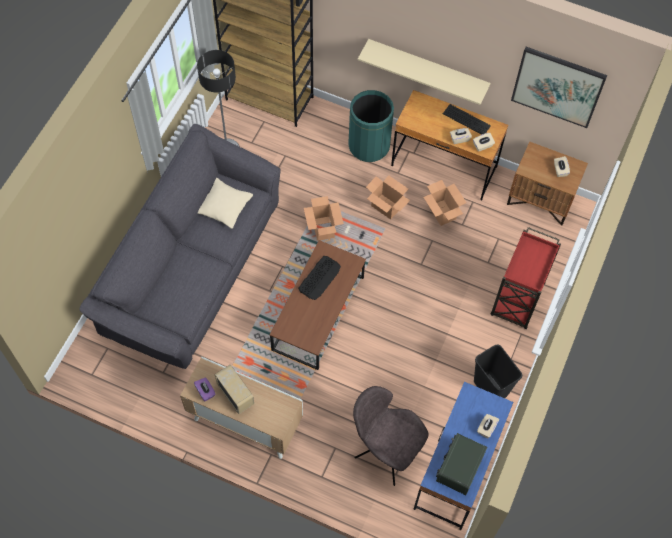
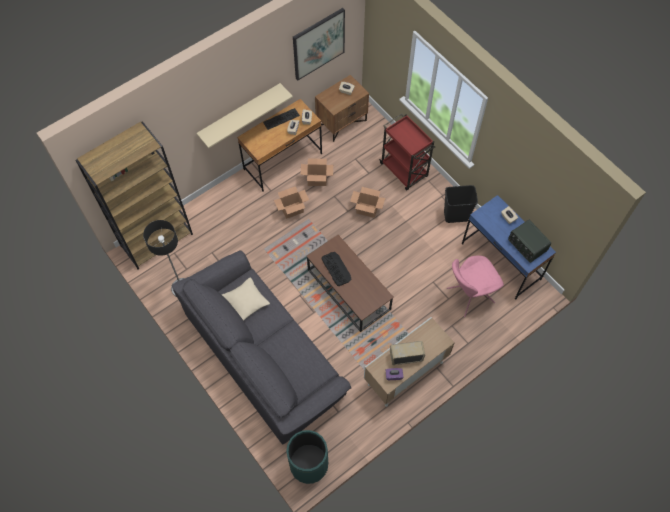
camera: 60 degrees left, 0 degrees up
cardboard box [304,196,344,241] -> cardboard box moved to [350,187,385,218]
green trash can [348,90,394,162] -> green trash can moved to [286,430,328,484]
grey chair [353,386,429,486] -> pink chair [447,256,504,317]

